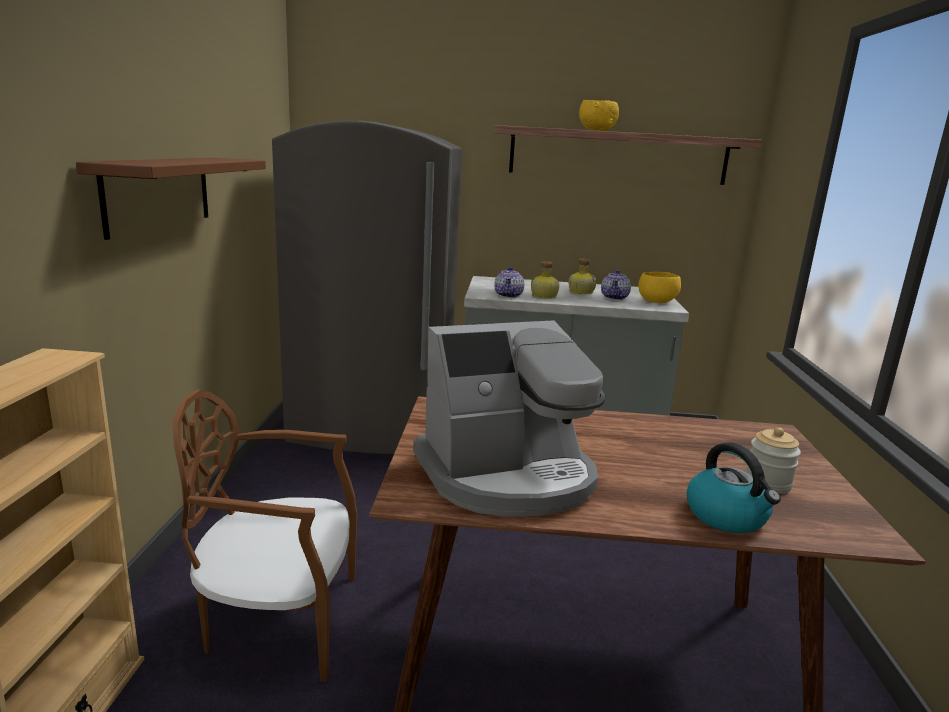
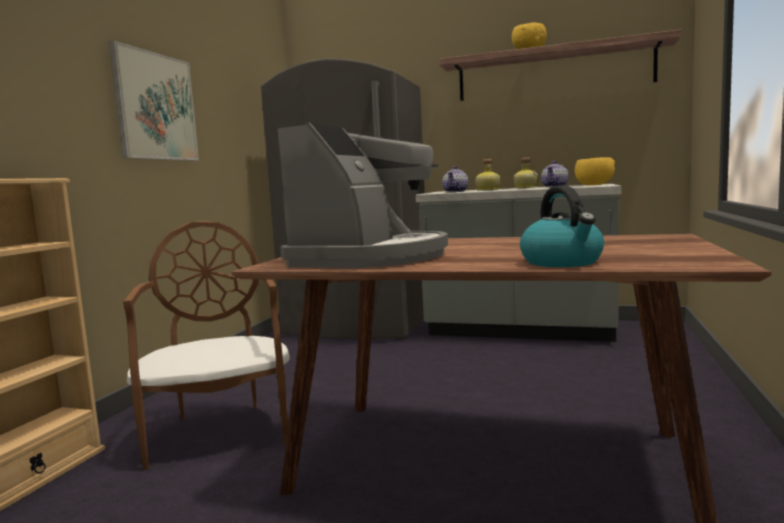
camera: 15 degrees right, 10 degrees down
brown shelf [76,157,266,240] -> picture [109,41,199,161]
brown chair [172,390,357,682] -> brown chair turned 60 degrees clockwise [123,221,290,470]
coffee machine [413,320,605,517] -> coffee machine turned 60 degrees counterclockwise [278,123,448,268]
jar [745,427,801,494] -> none

